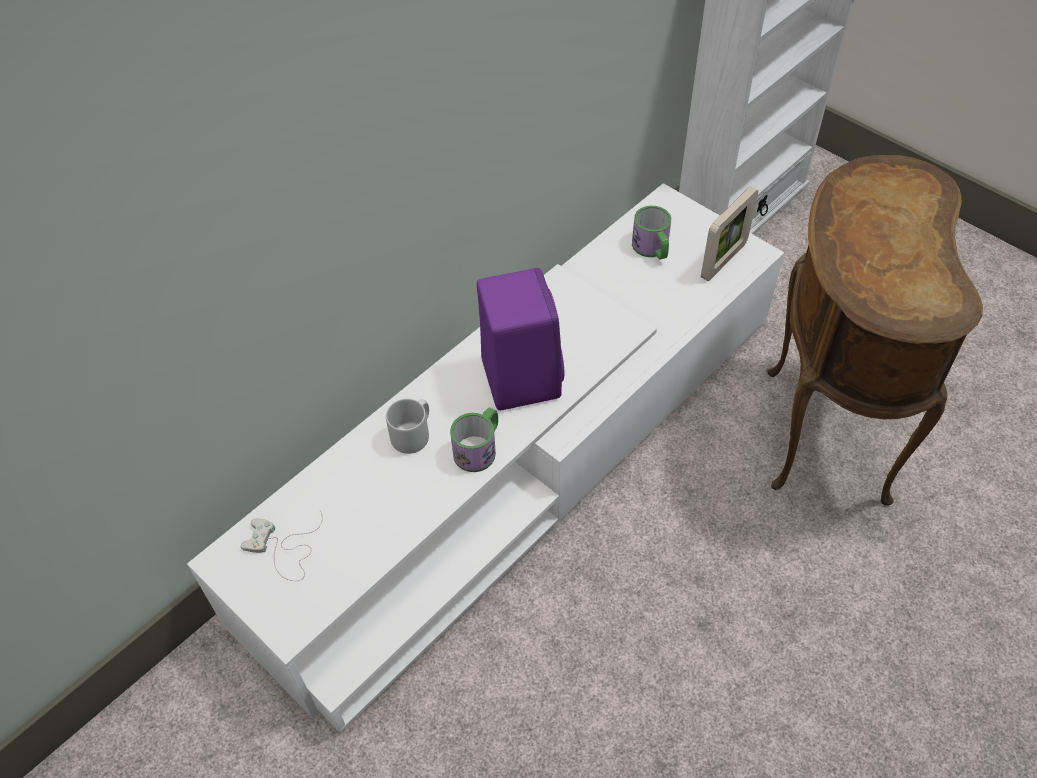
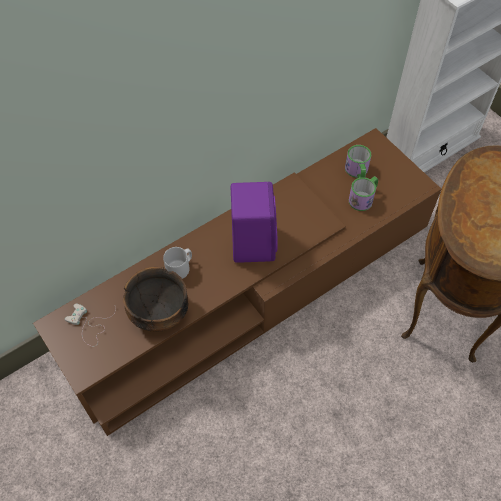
camera: 10 degrees right, 5 degrees up
white tv stand [187,183,784,733] -> brown tv stand [33,128,441,436]
mug [450,407,498,472] -> mug moved to [349,176,378,211]
picture frame [701,187,758,281] -> none
none -> bowl [123,267,189,332]

